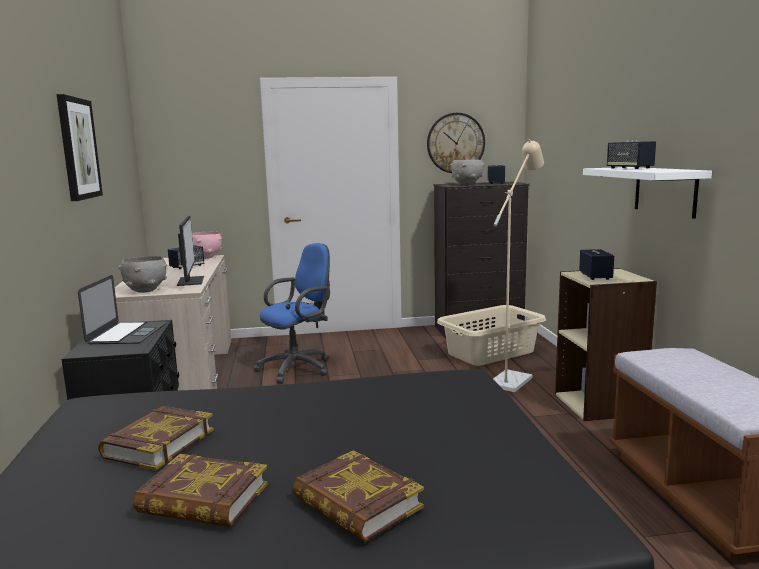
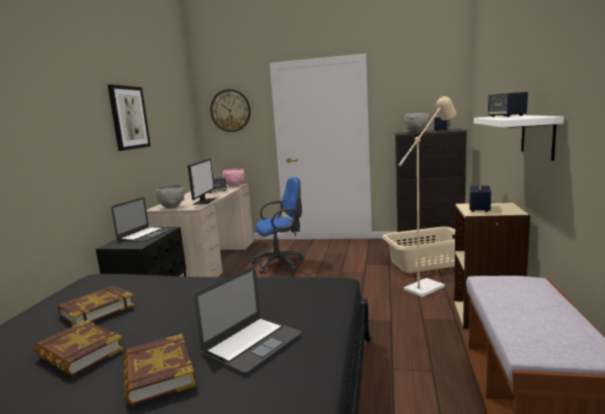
camera: 20 degrees right, 0 degrees up
wall clock [427,113,485,173] -> wall clock moved to [210,89,251,132]
none -> laptop [194,267,302,373]

